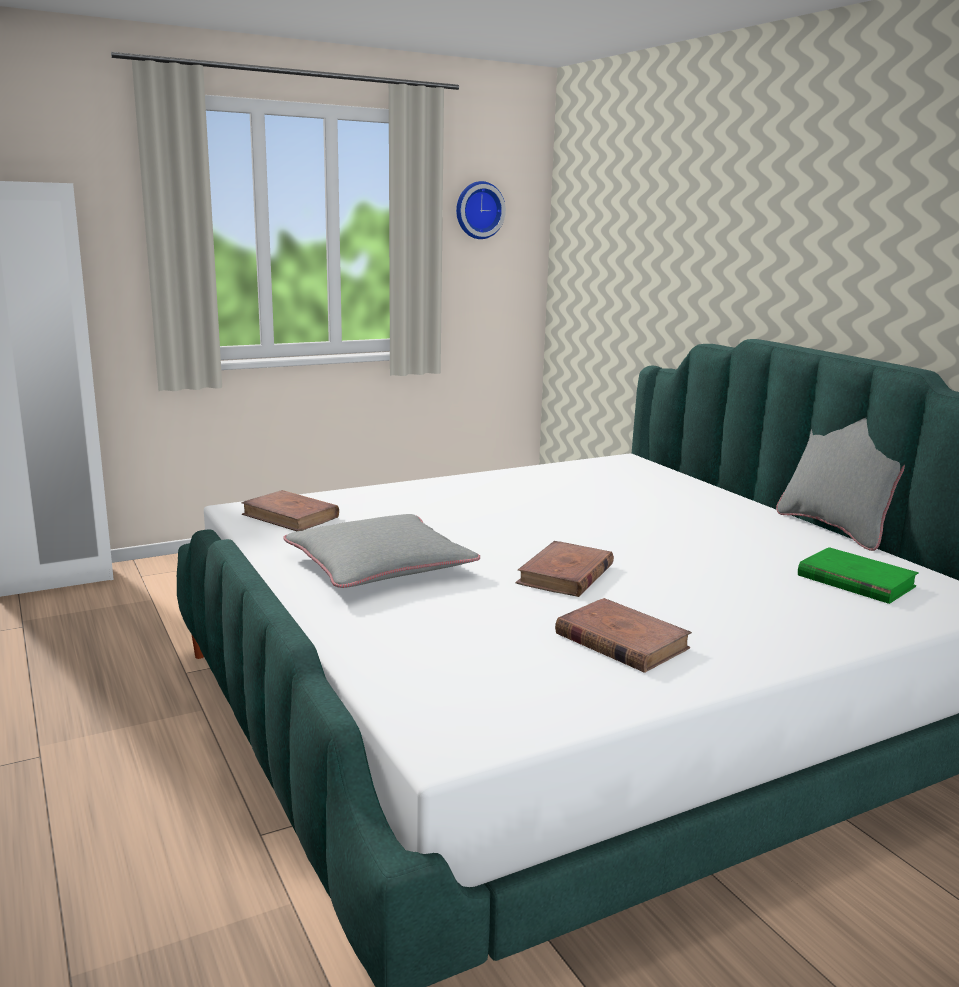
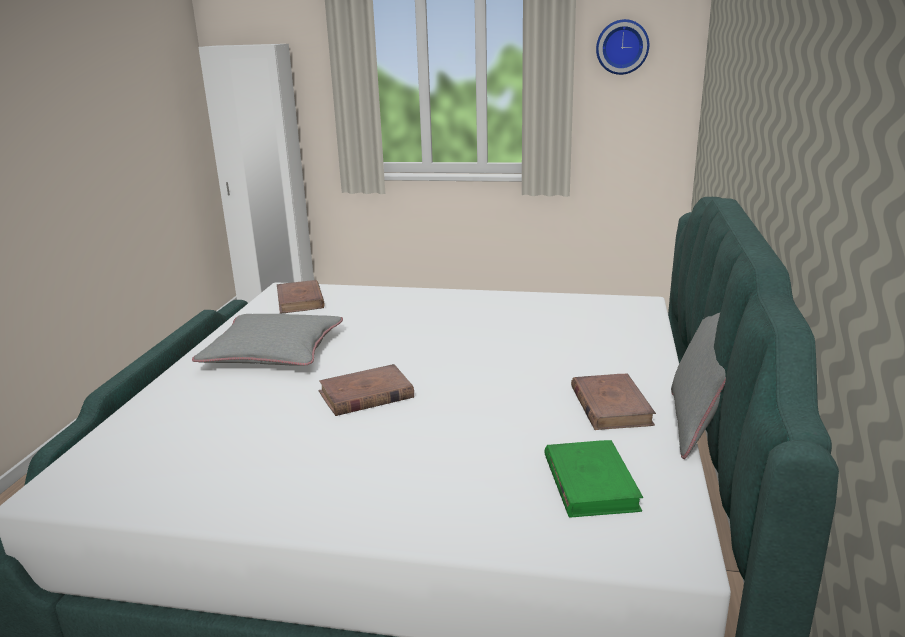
camera: 40 degrees right, 5 degrees up
brown book [555,598,692,673] -> brown book moved to [571,374,656,430]

